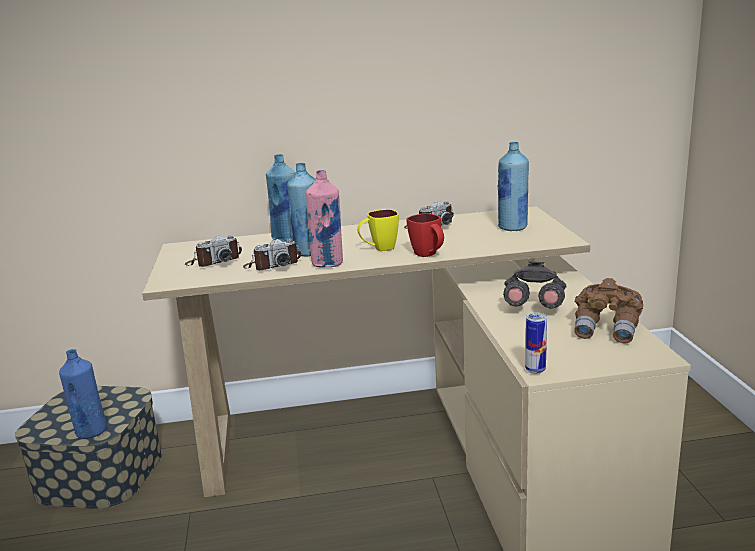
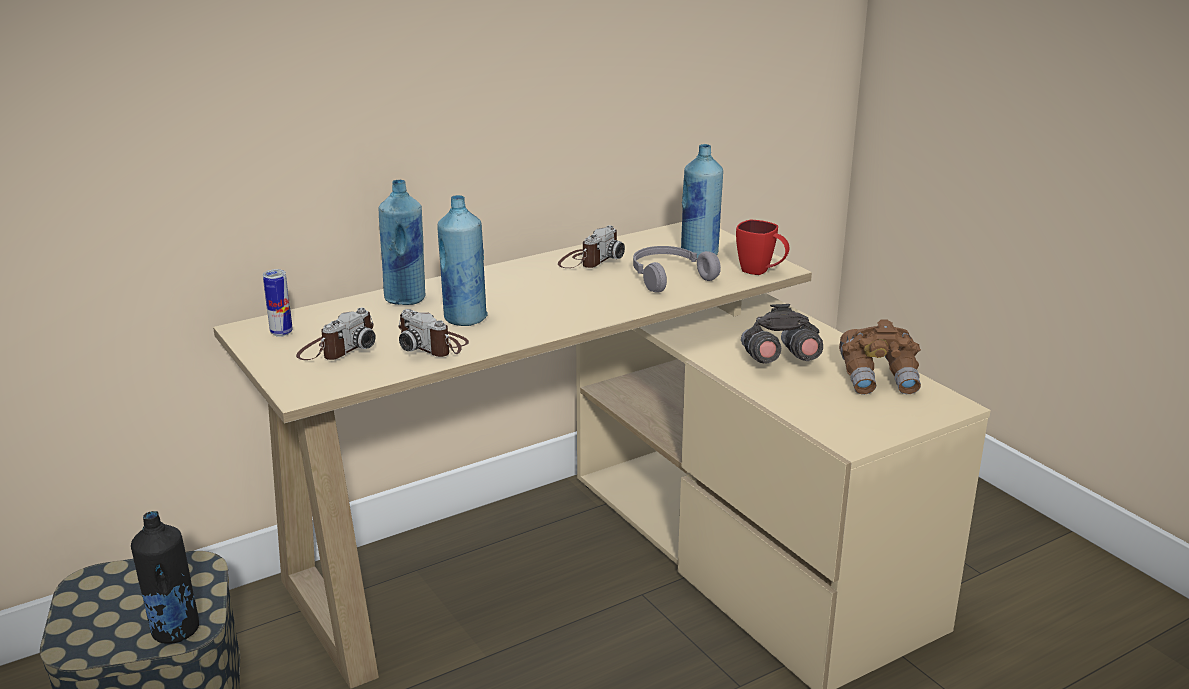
camera: 25 degrees left, 5 degrees up
blue bottle [59,349,107,439] -> black bottle [131,511,199,644]
camera [243,239,301,270] -> camera turned 90 degrees clockwise [398,309,469,357]
pink bottle [306,170,343,268] -> none
yellow mug [357,209,399,251] -> none
red mug [406,213,444,257] -> red mug moved to [736,220,790,275]
can [525,312,547,374] -> can moved to [263,269,293,337]
none -> grey headphones [633,246,721,293]

